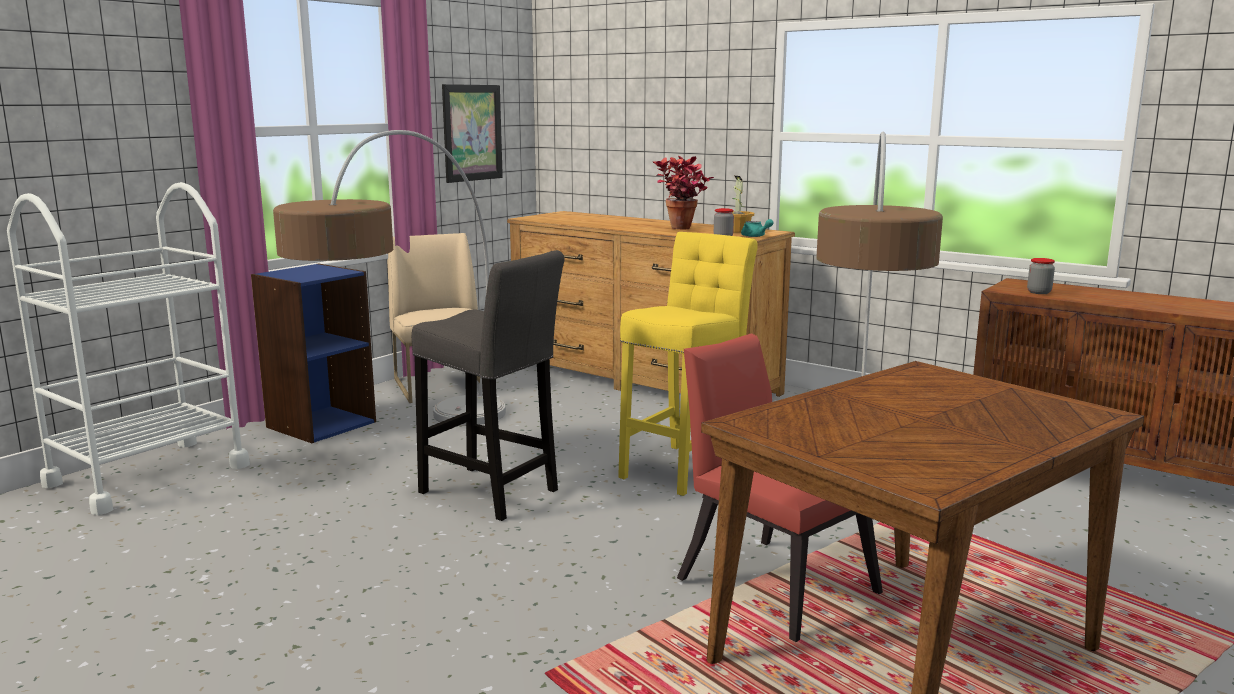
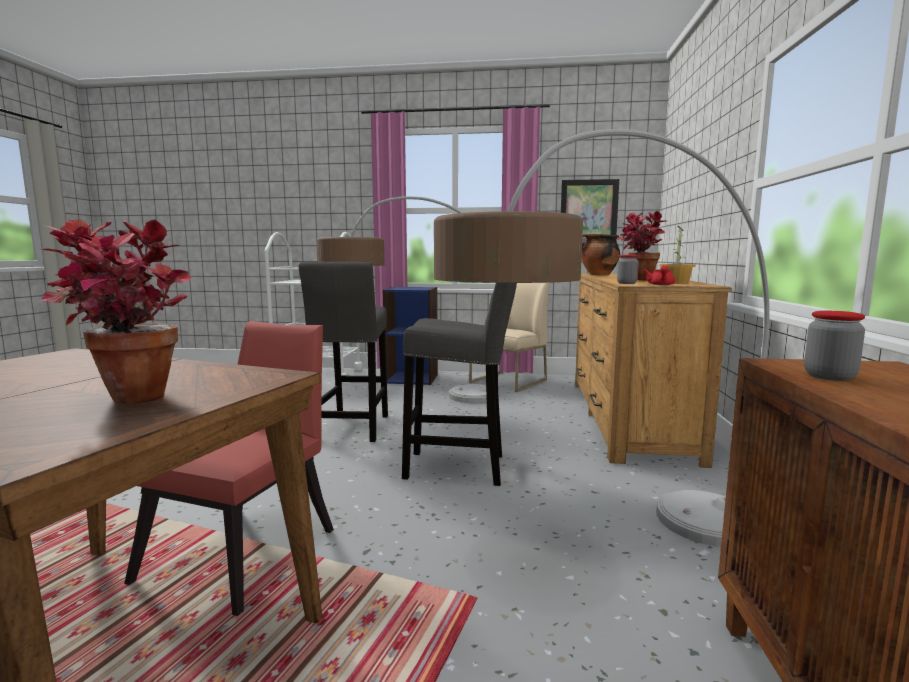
camera: 60 degrees right, 5 degrees down
yellow stool [618,232,758,496] -> grey stool [402,283,517,486]
turquoise teapot [741,219,773,237] -> red teapot [644,265,675,285]
none -> potted plant [41,219,191,404]
none -> cooking pot [582,234,620,276]

